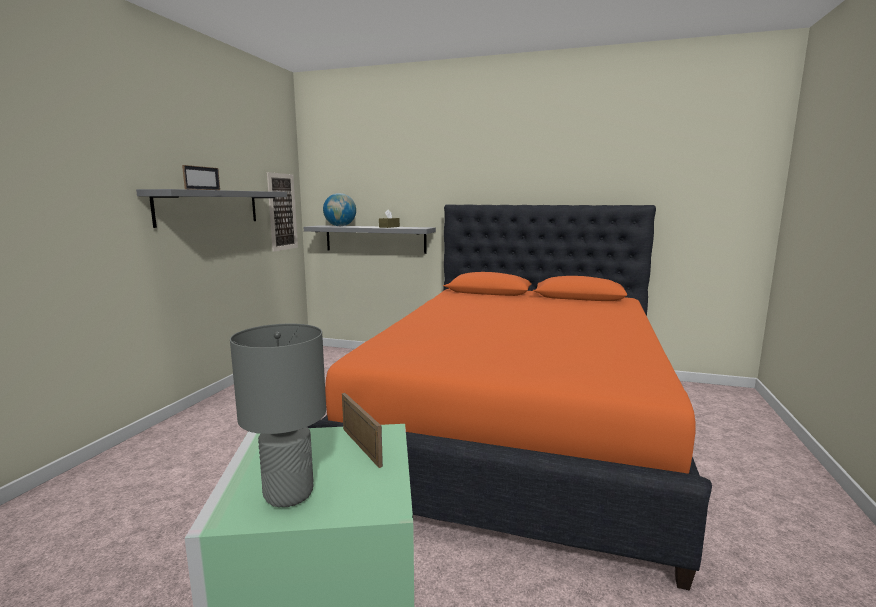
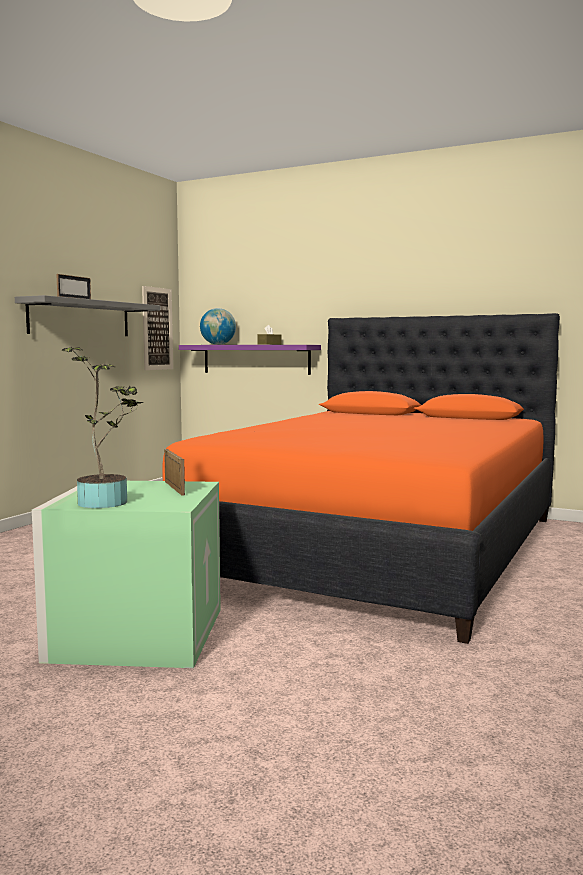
camera: 10 degrees right, 5 degrees down
grey table lamp [230,324,326,507] -> potted plant [62,347,143,508]
grey shelf [304,225,436,254] -> purple shelf [179,345,321,375]

